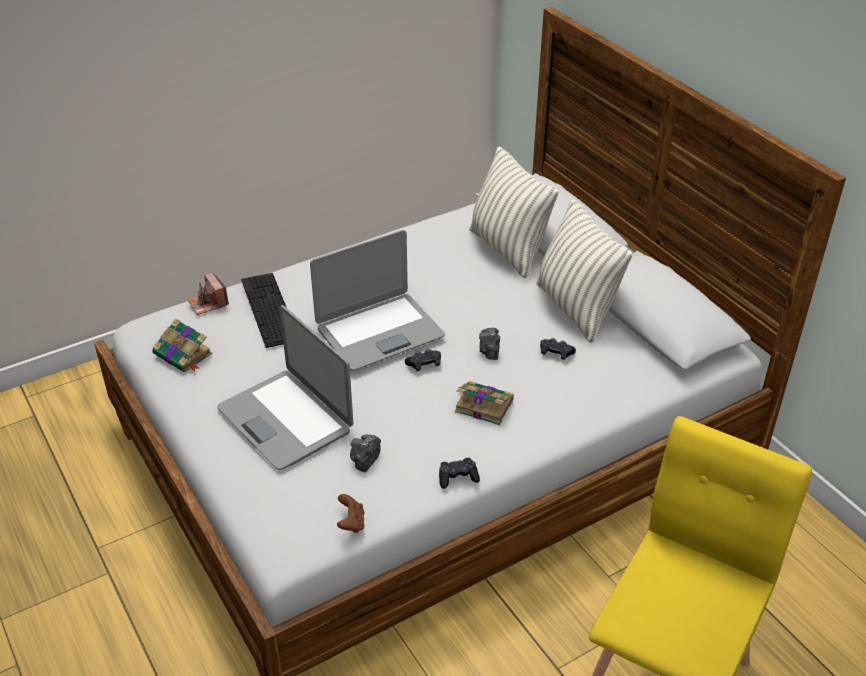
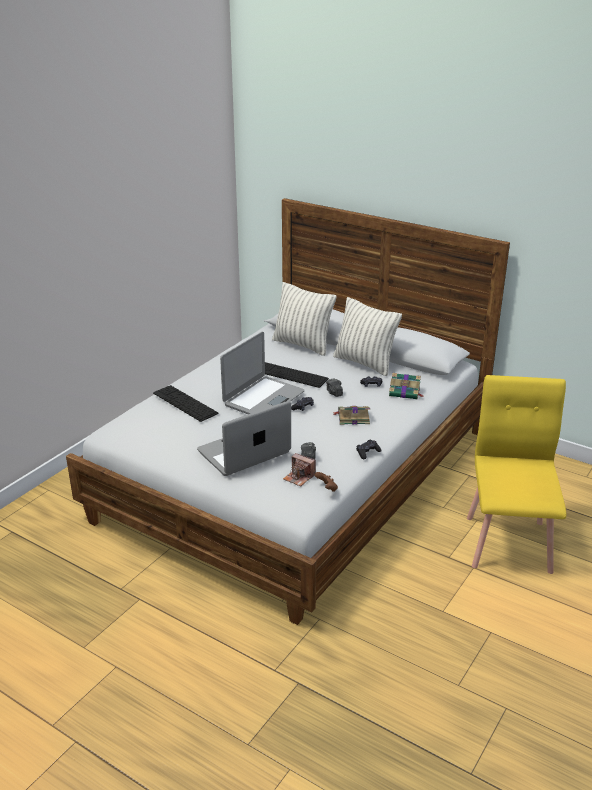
camera: 25 degrees left, 10 degrees down
book [152,318,213,372] -> book moved to [389,373,423,399]
camera [188,272,229,315] -> camera moved to [283,453,316,486]
laptop [217,305,353,470] -> laptop turned 120 degrees clockwise [197,401,291,476]
none -> keyboard [265,362,329,388]

